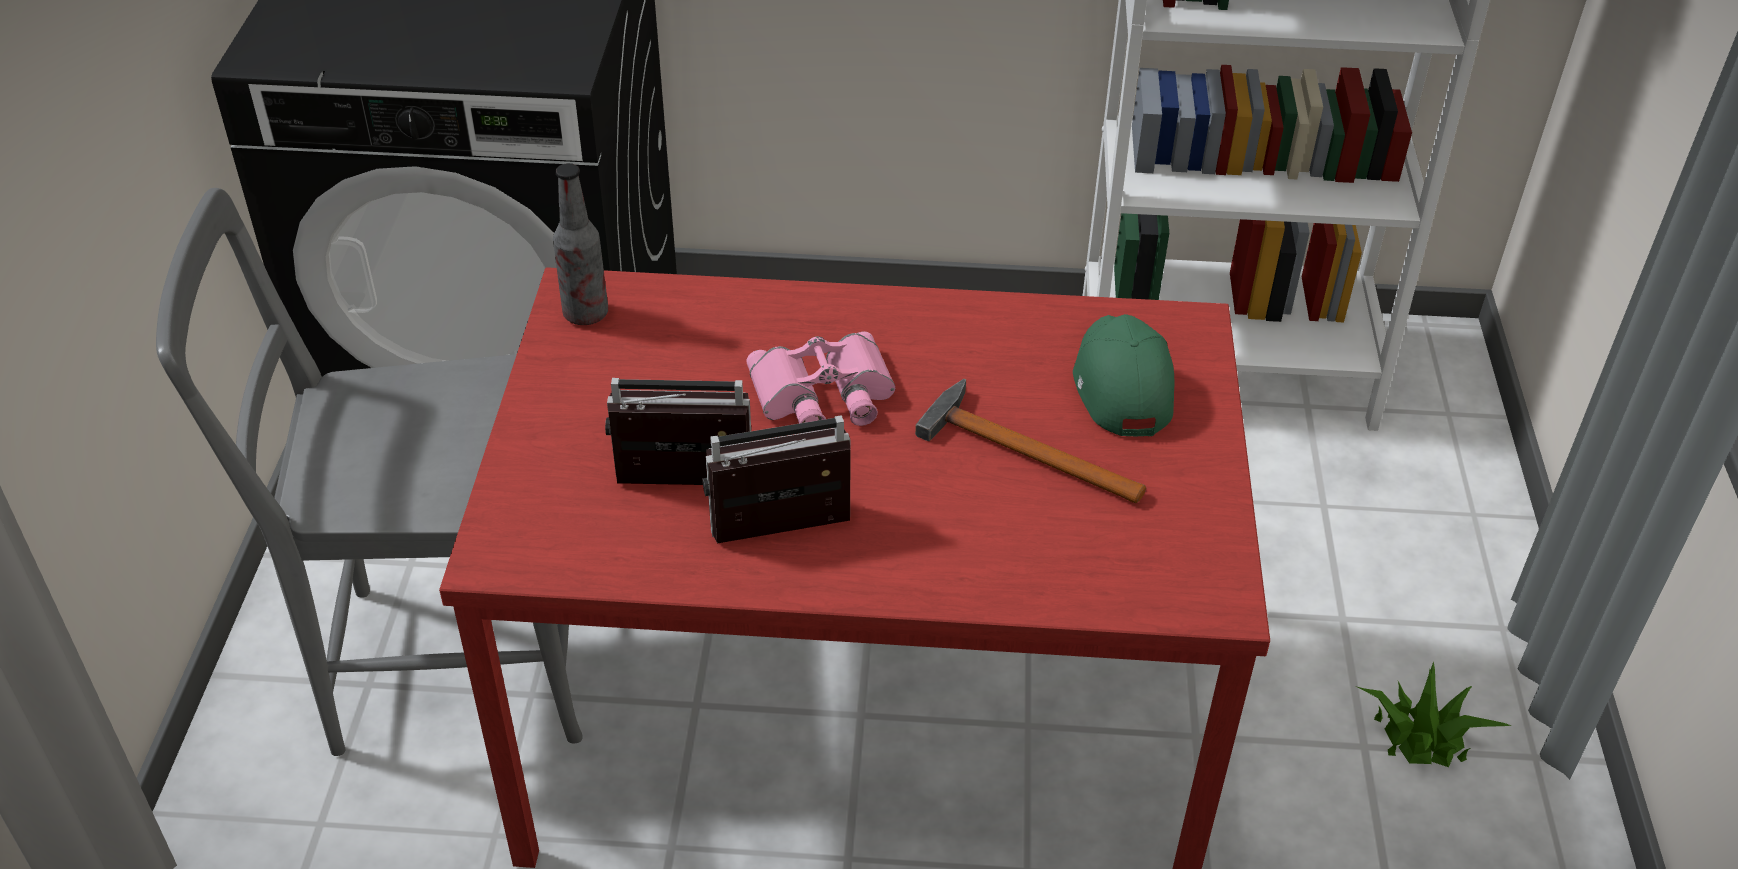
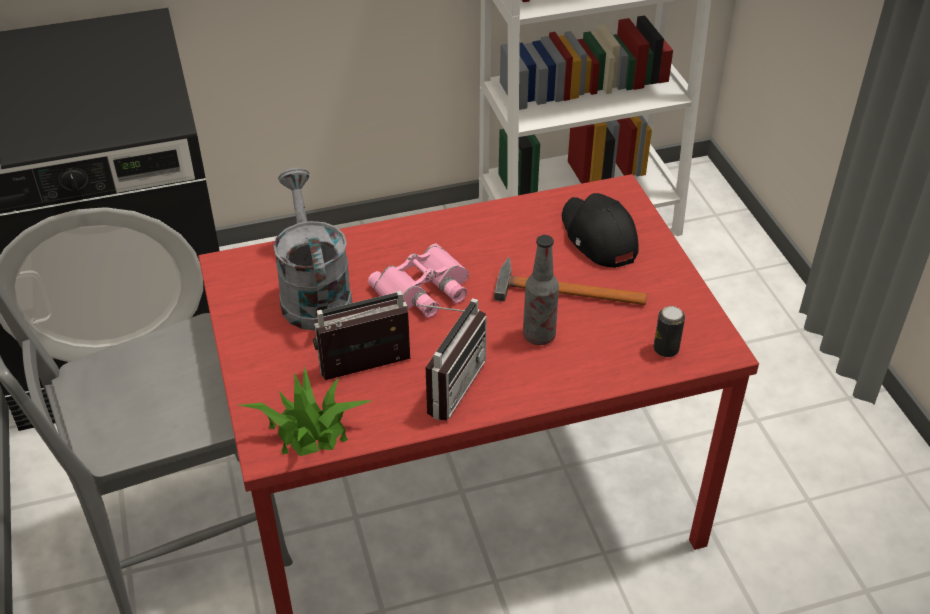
camera: 20 degrees left, 0 degrees up
bottle [553,163,608,325] -> bottle moved to [523,235,559,345]
radio [702,415,851,543] -> radio turned 150 degrees clockwise [416,298,487,421]
green cap [1073,314,1174,436] -> black cap [562,193,639,268]
potted plant [1358,661,1511,767] -> potted plant moved to [239,366,371,456]
none -> grey watering can [273,168,353,330]
none -> can [654,306,685,357]

